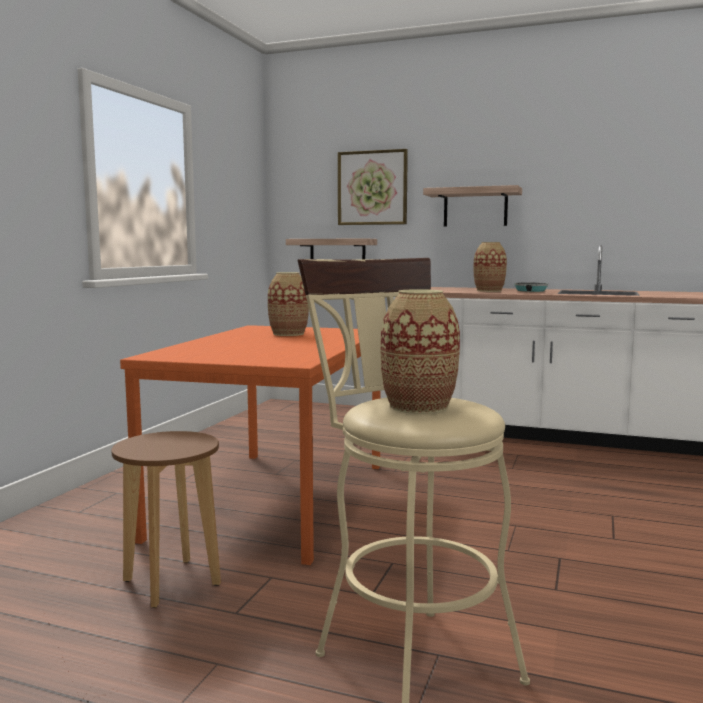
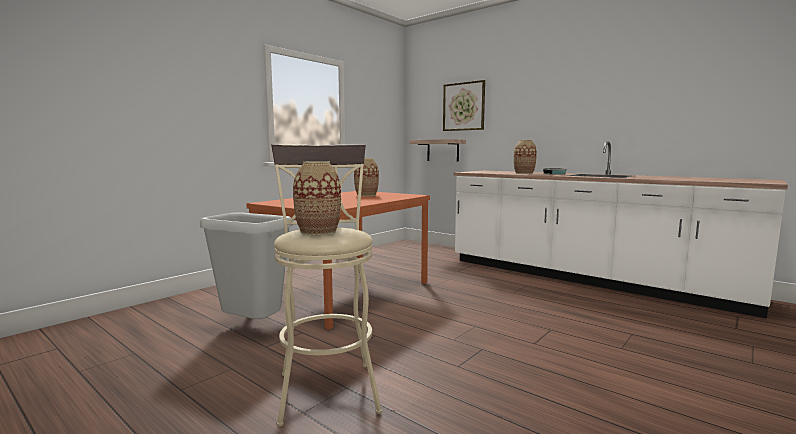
camera: 20 degrees right, 0 degrees up
brown stool [111,431,221,608] -> grey trash can [200,212,292,319]
shelf [423,185,522,226] -> none

